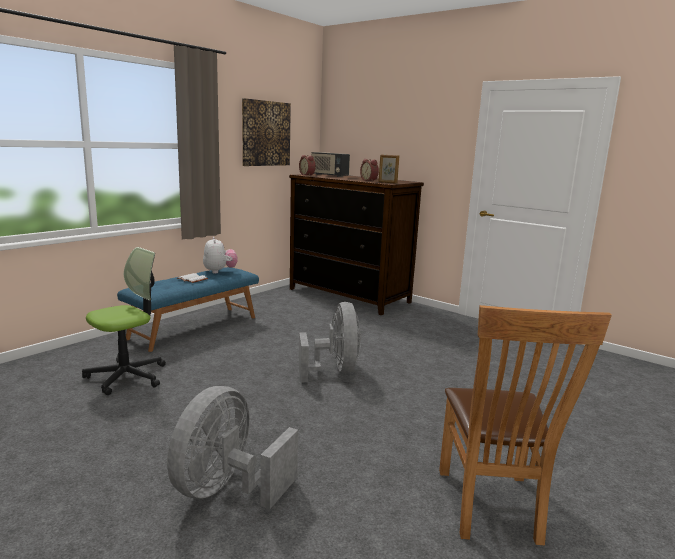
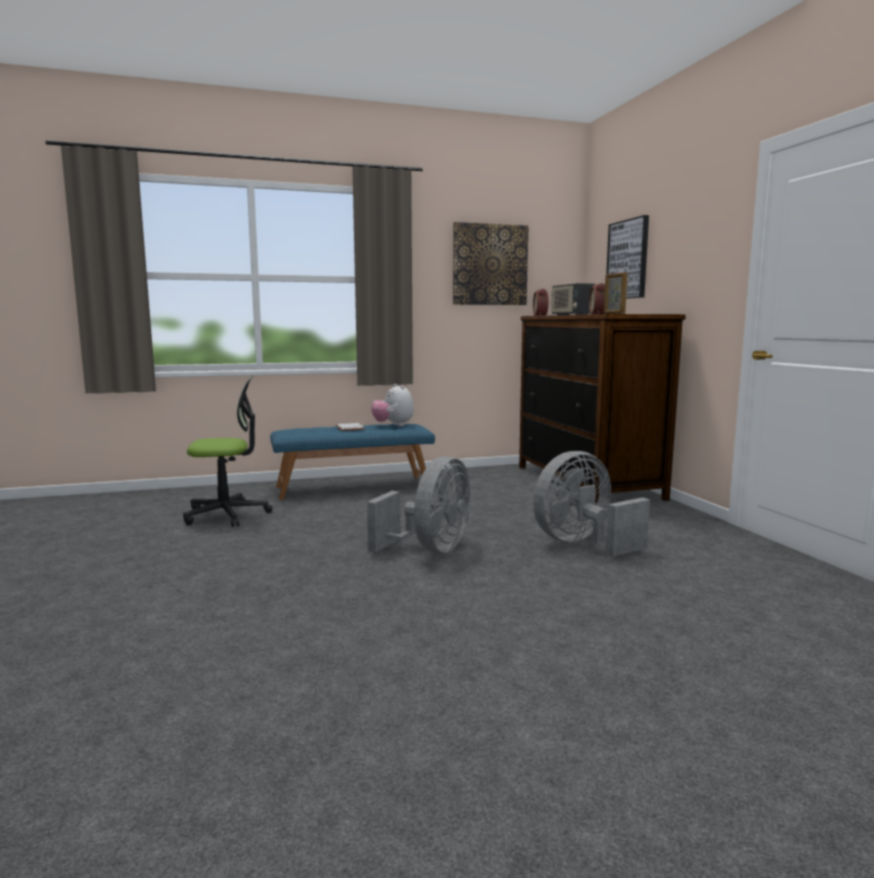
camera: 35 degrees right, 5 degrees down
grey fan [167,386,298,509] -> grey fan moved to [533,451,650,557]
plush toy [203,237,238,273] -> plush toy turned 135 degrees clockwise [371,384,414,426]
brown chair [439,305,612,545] -> none
none -> picture [606,215,649,299]

